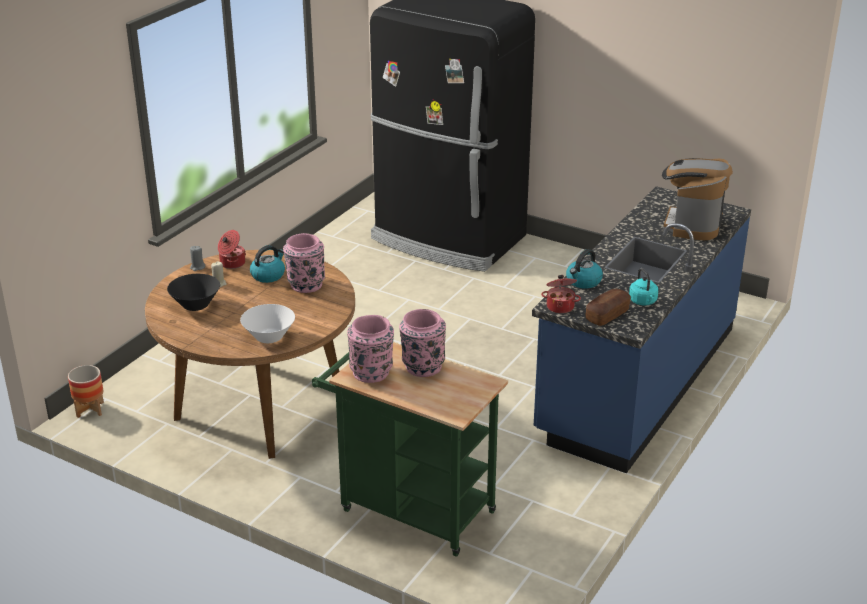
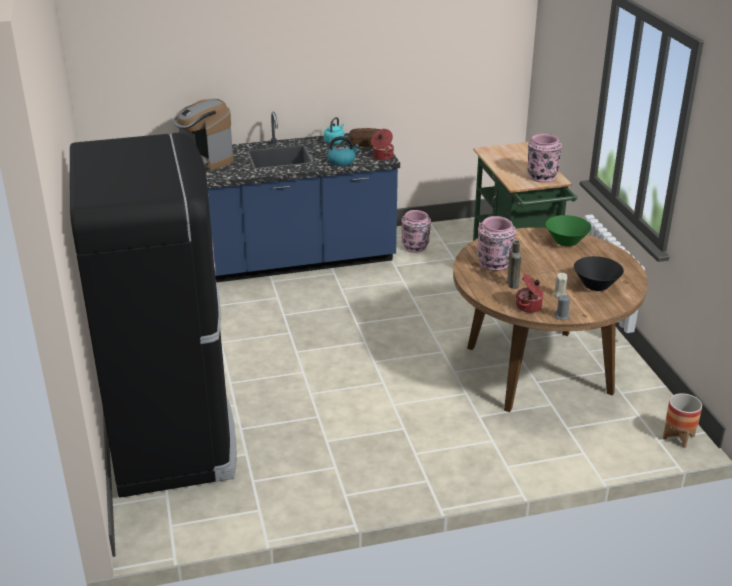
camera: 135 degrees left, 0 degrees up
white bowl [240,304,295,343] -> green bowl [546,215,592,247]
kettle [250,245,285,283] -> brown bottle [507,241,521,289]
pink vase [399,309,446,377] -> pink vase moved to [402,210,431,253]
coffee machine [662,158,733,240] -> coffee machine turned 75 degrees clockwise [173,99,234,171]

